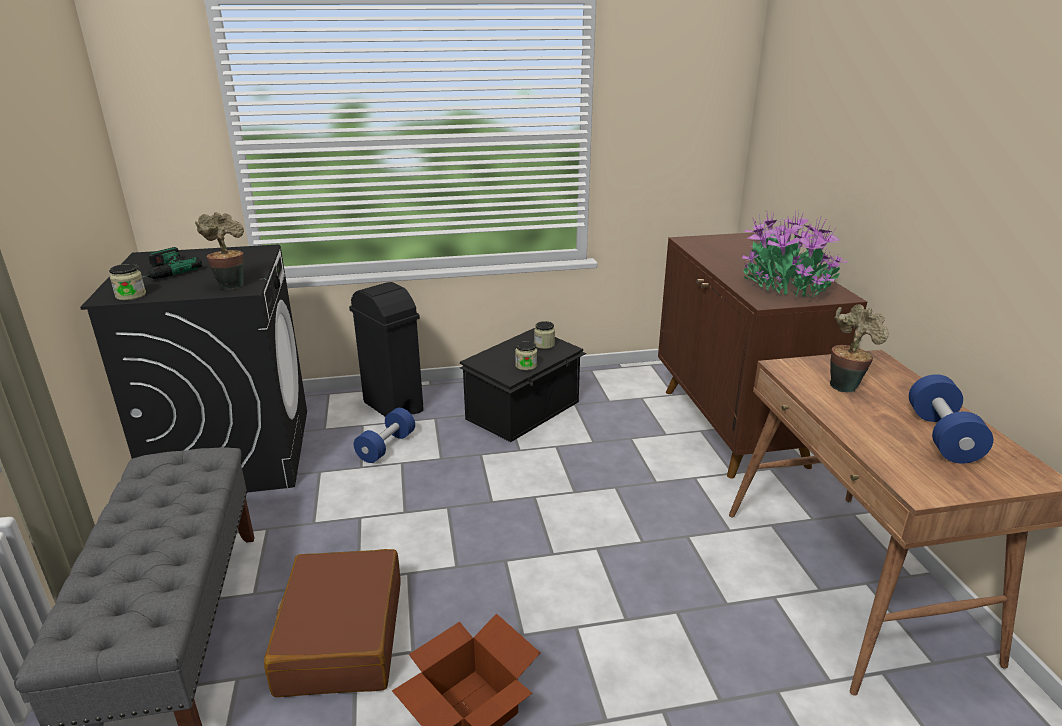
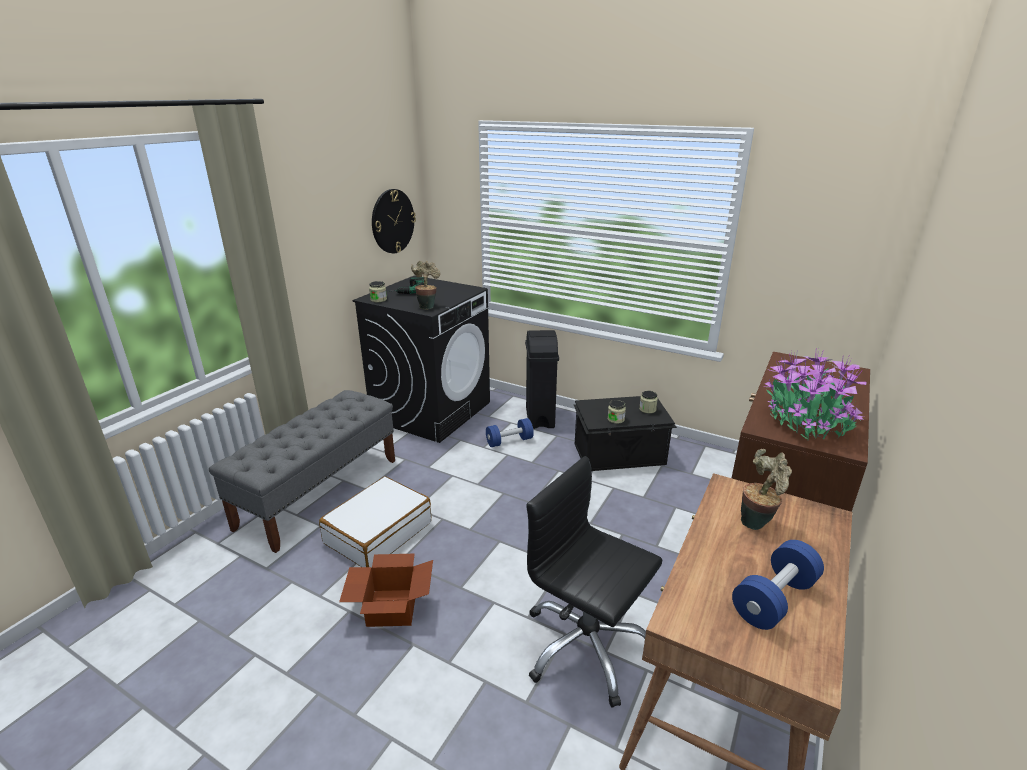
camera: 40 degrees right, 0 degrees up
brown suitcase [264,549,400,697] -> white suitcase [319,476,431,567]
none -> wall clock [372,189,416,253]
none -> black office chair [526,456,662,708]

